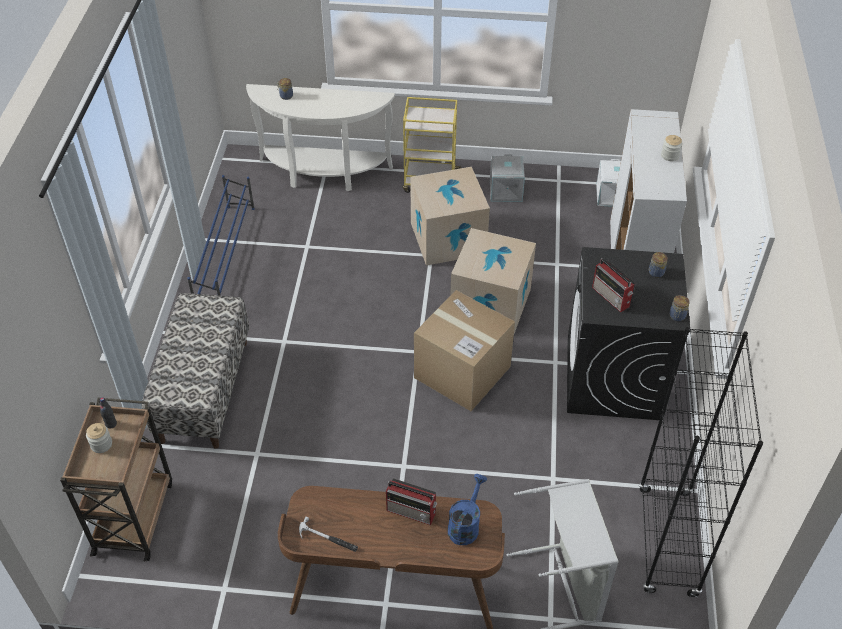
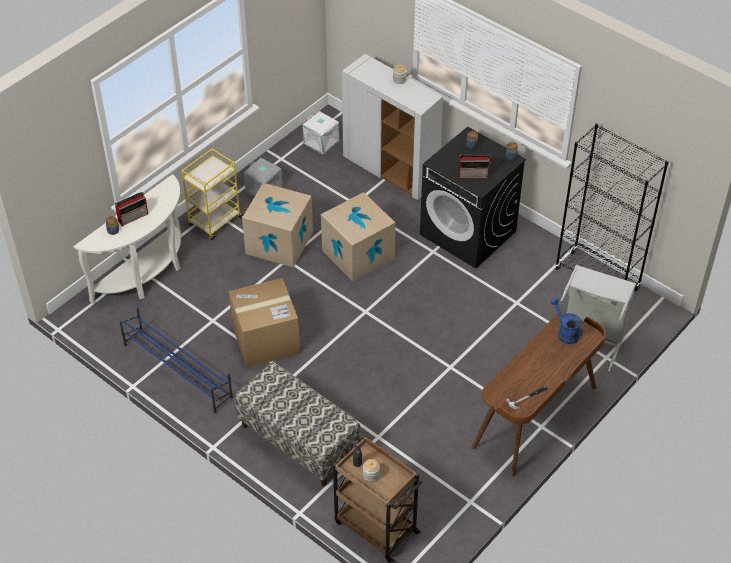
camera: 55 degrees left, 0 degrees up
radio [386,478,437,525] -> radio moved to [115,192,148,226]
cardboard box [414,290,515,411] -> cardboard box moved to [229,278,300,367]

